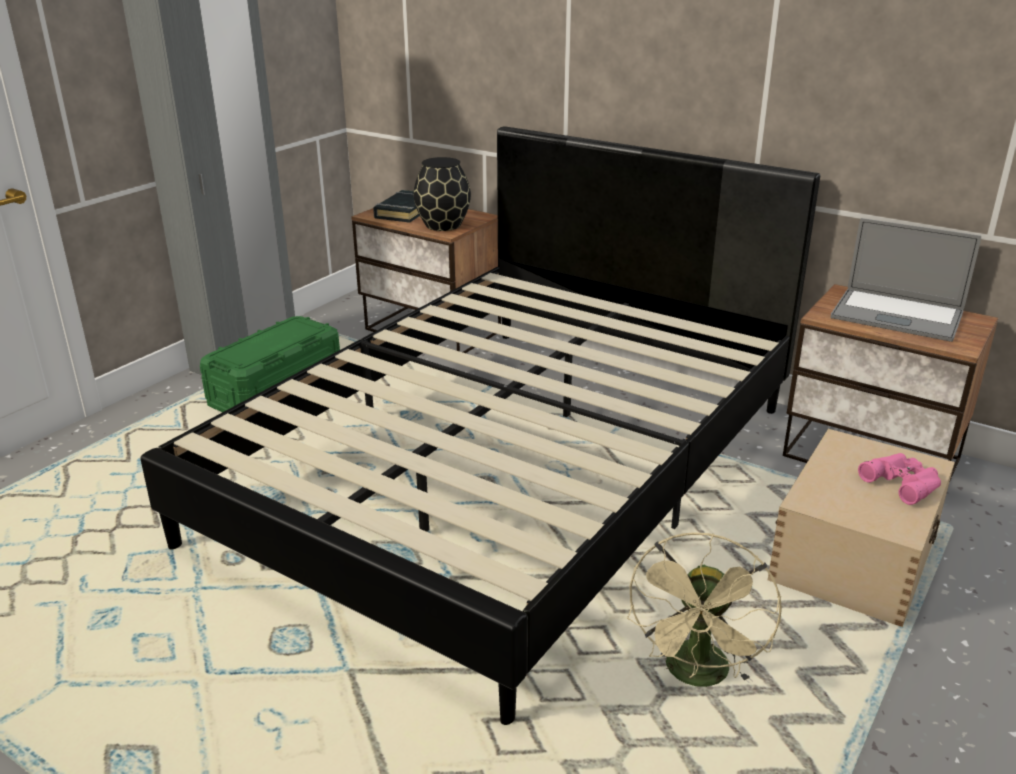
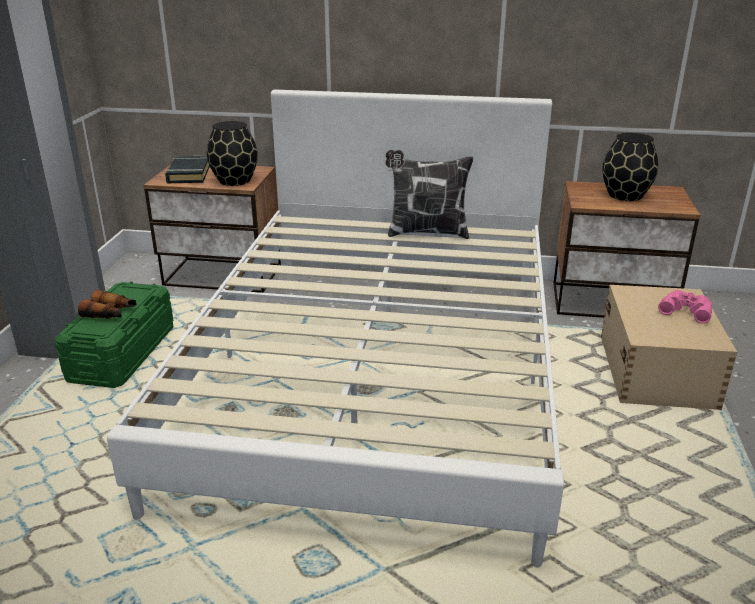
camera: 25 degrees left, 0 degrees up
black bed [140,126,820,725] -> white bed [107,89,564,568]
beige fan [627,532,782,687] -> none
laptop [830,218,981,342] -> black vase [602,133,658,201]
none -> binoculars [78,290,136,319]
none -> pillow [386,150,473,239]

